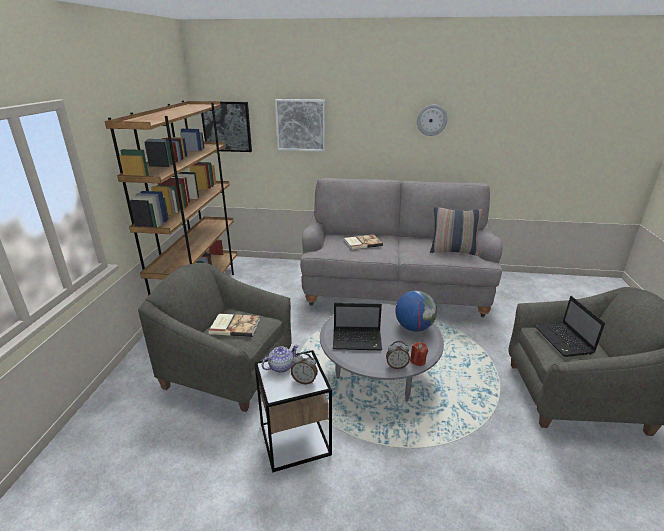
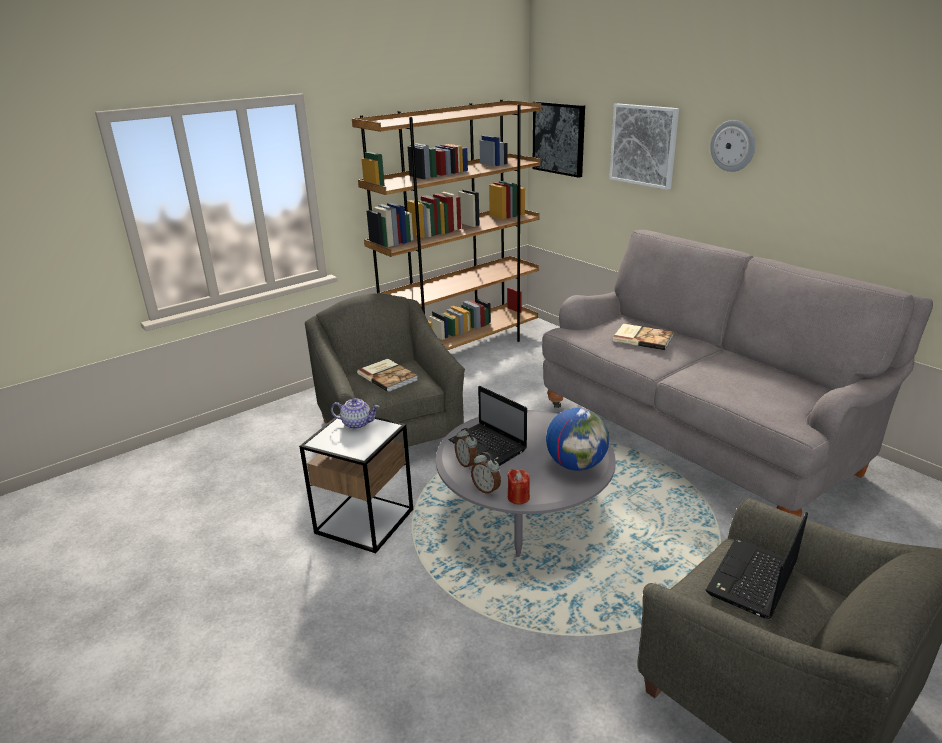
camera: 45 degrees right, 0 degrees up
alarm clock [291,352,318,384] -> alarm clock moved to [455,428,478,469]
wall clock [417,105,448,136] -> wall clock moved to [710,120,755,172]
pillow [430,207,483,256] -> none

